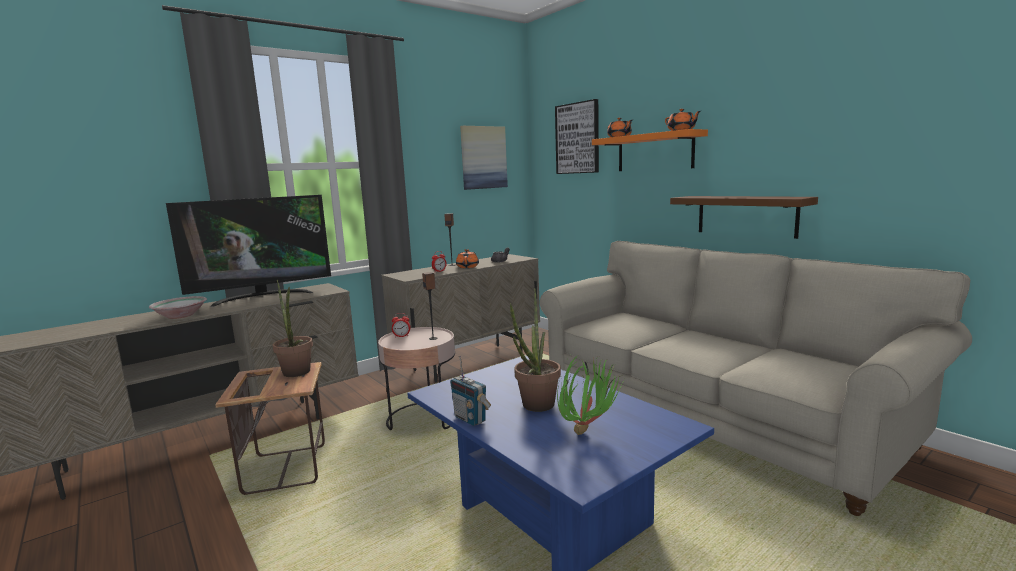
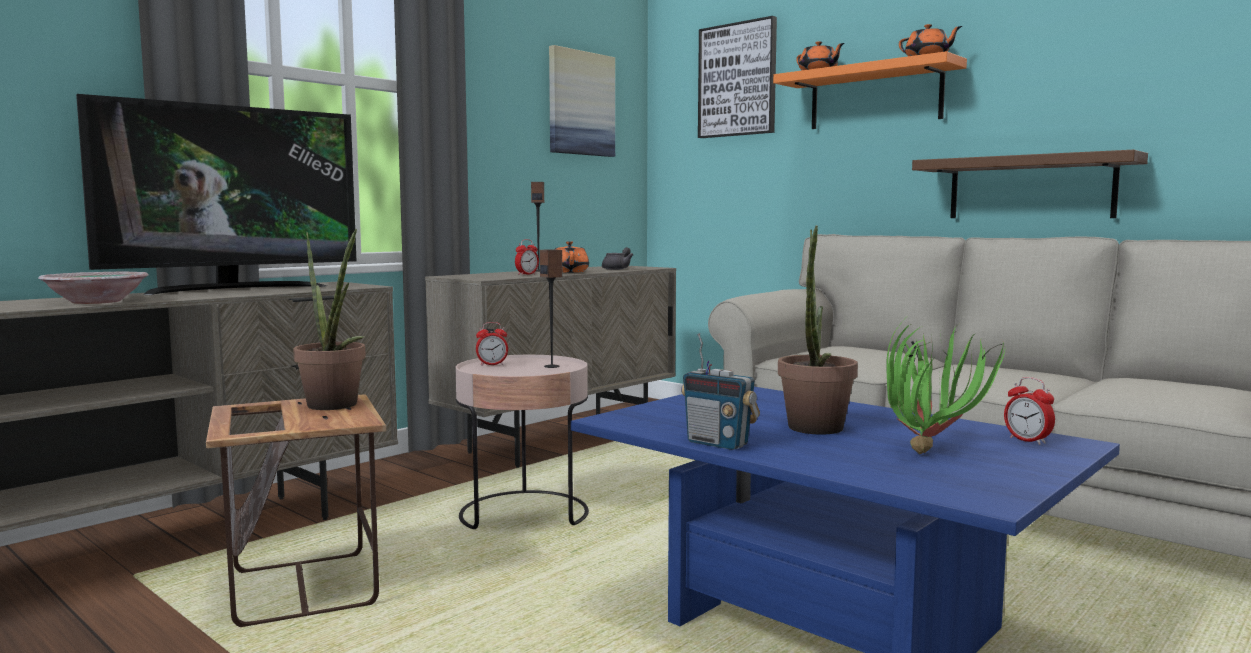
camera: 10 degrees left, 5 degrees down
none -> alarm clock [1004,377,1055,445]

